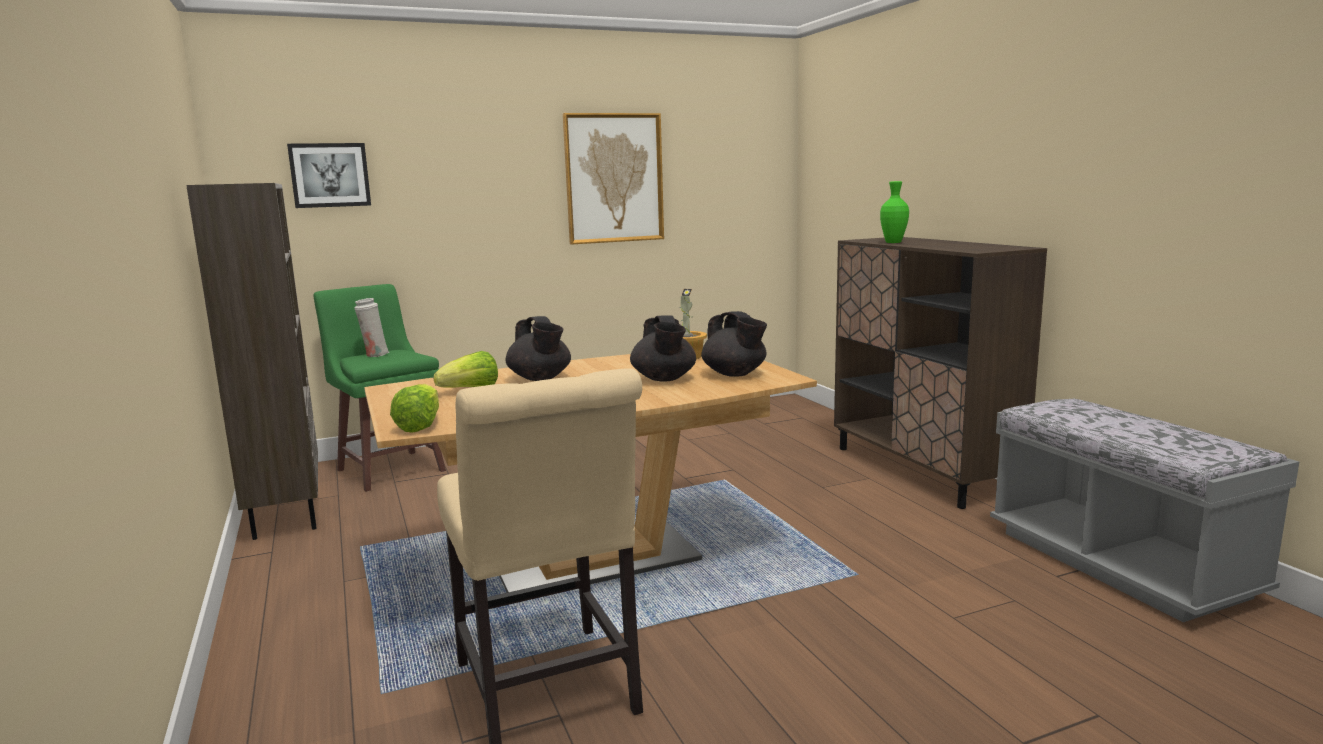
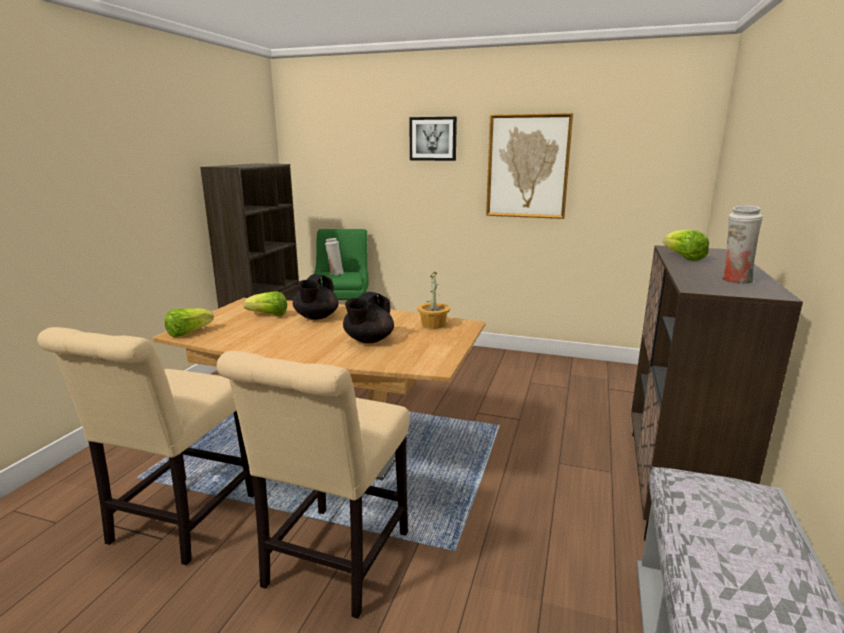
camera: 40 degrees right, 5 degrees up
picture [287,143,371,208] -> picture moved to [409,117,457,161]
black teapot [701,311,767,377] -> none
green vase [880,181,909,243] -> lettuce [663,230,709,261]
none -> beige chair [217,351,409,619]
none -> white vase [722,205,763,284]

